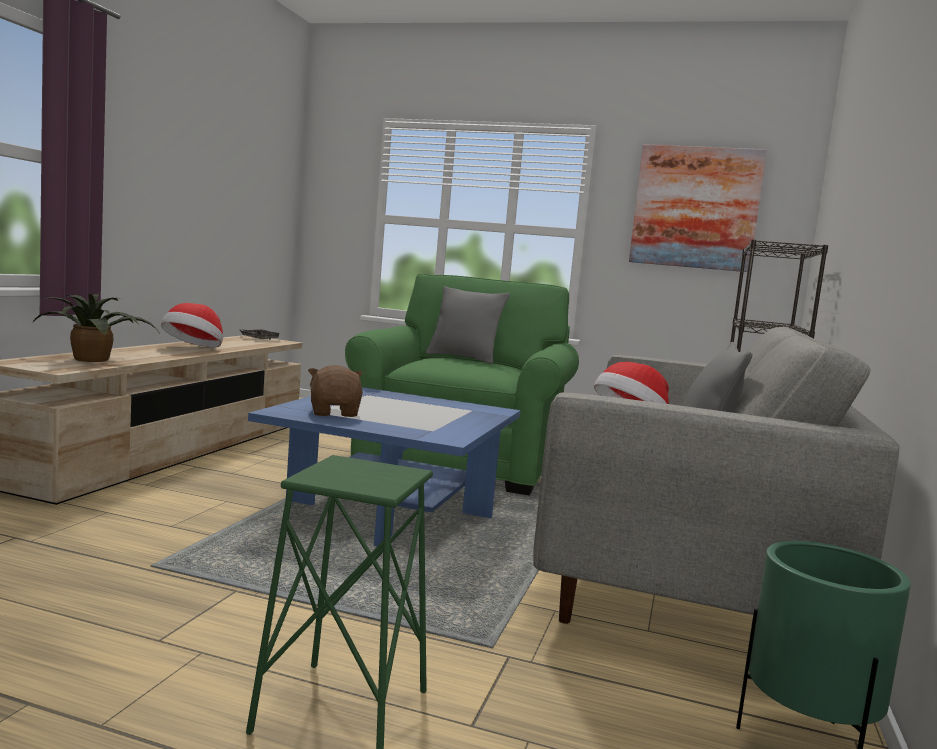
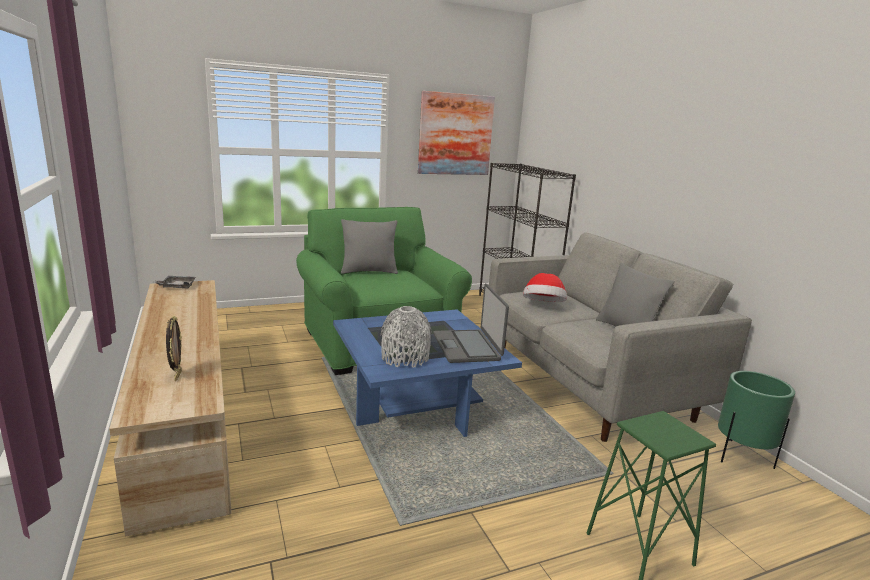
camera: 40 degrees left, 10 degrees up
potted plant [33,294,161,362] -> picture frame [166,316,182,381]
hat [161,303,223,348] -> none
brown plush toy [308,365,363,417] -> grey vase [381,306,432,368]
none -> laptop [433,283,509,363]

